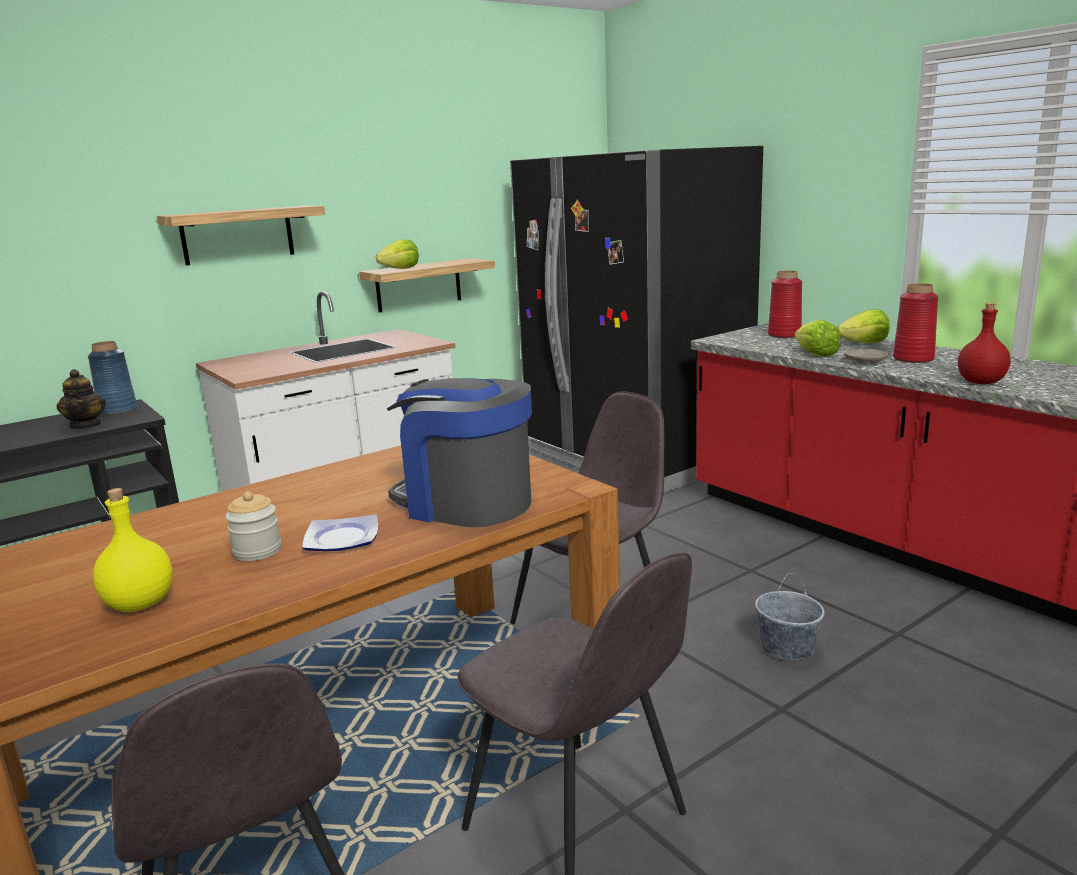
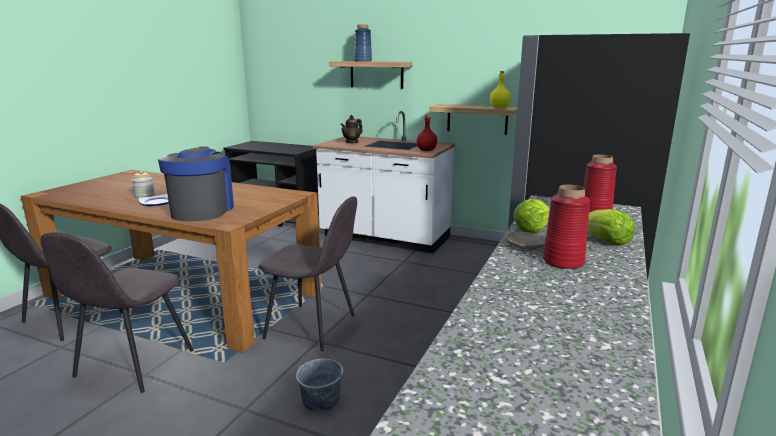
camera: 60 degrees right, 0 degrees up
teapot [57,369,106,429] -> teapot moved to [341,115,363,143]
blue vase [88,341,137,416] -> blue vase moved to [354,25,372,62]
yellow bottle [93,488,173,612] -> yellow bottle moved to [490,71,511,108]
lettuce [376,239,419,269] -> none
red bottle [958,303,1011,384] -> red bottle moved to [417,114,437,151]

